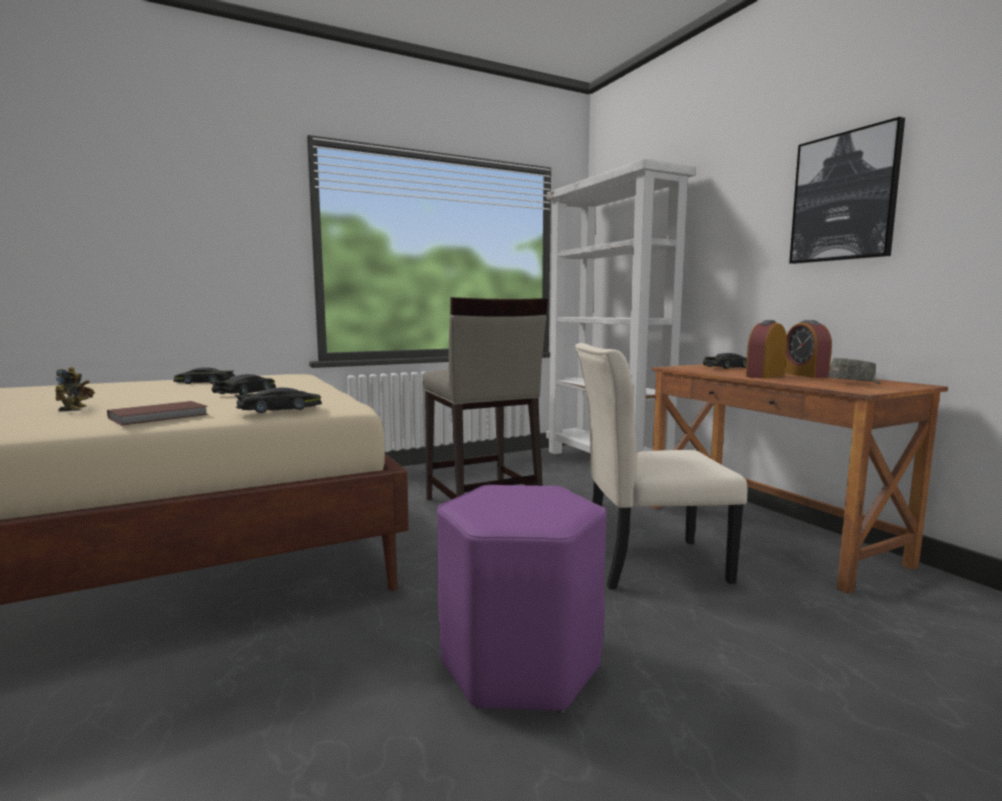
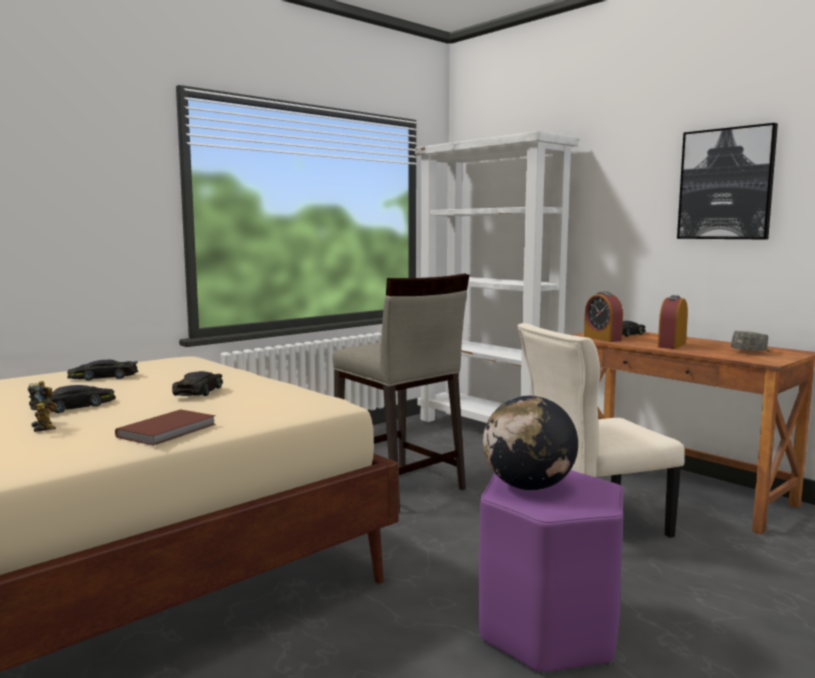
camera: 15 degrees left, 0 degrees up
black toy car [235,388,322,413] -> black toy car moved to [29,385,116,413]
alarm clock [785,320,832,378] -> alarm clock moved to [584,291,623,342]
none -> globe [483,396,578,490]

